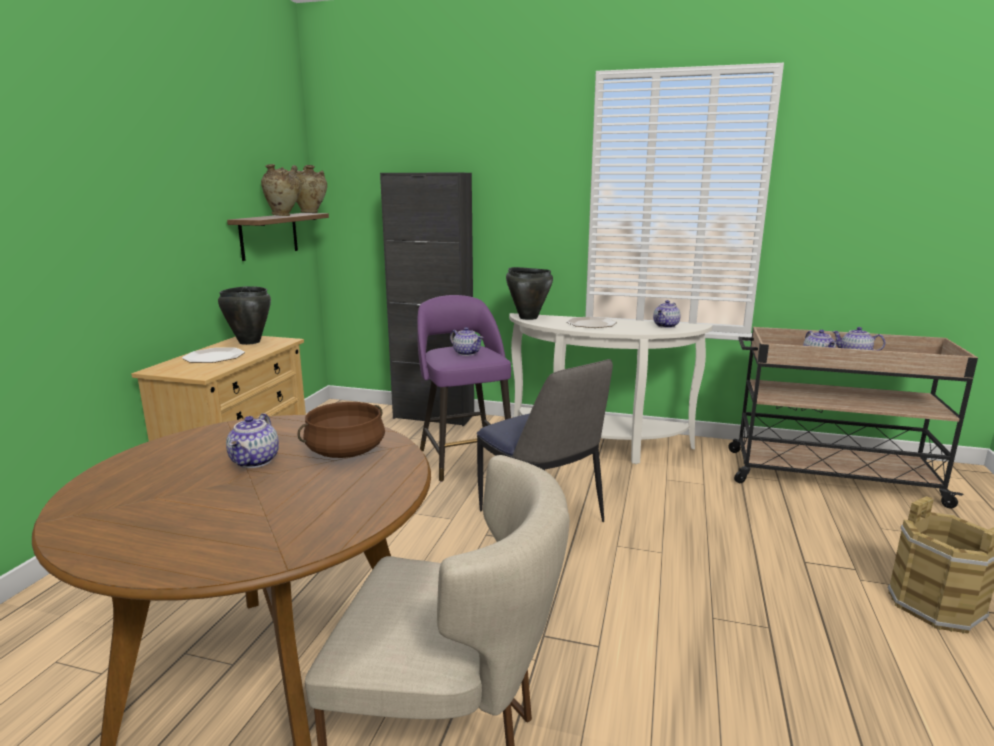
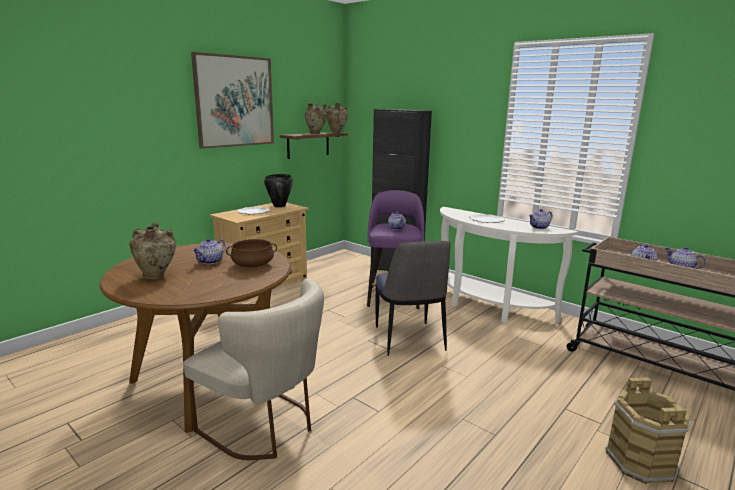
camera: 25 degrees right, 0 degrees up
black cooking pot [506,267,553,320] -> none
none -> beige vase [129,222,176,279]
none -> picture [191,52,274,149]

